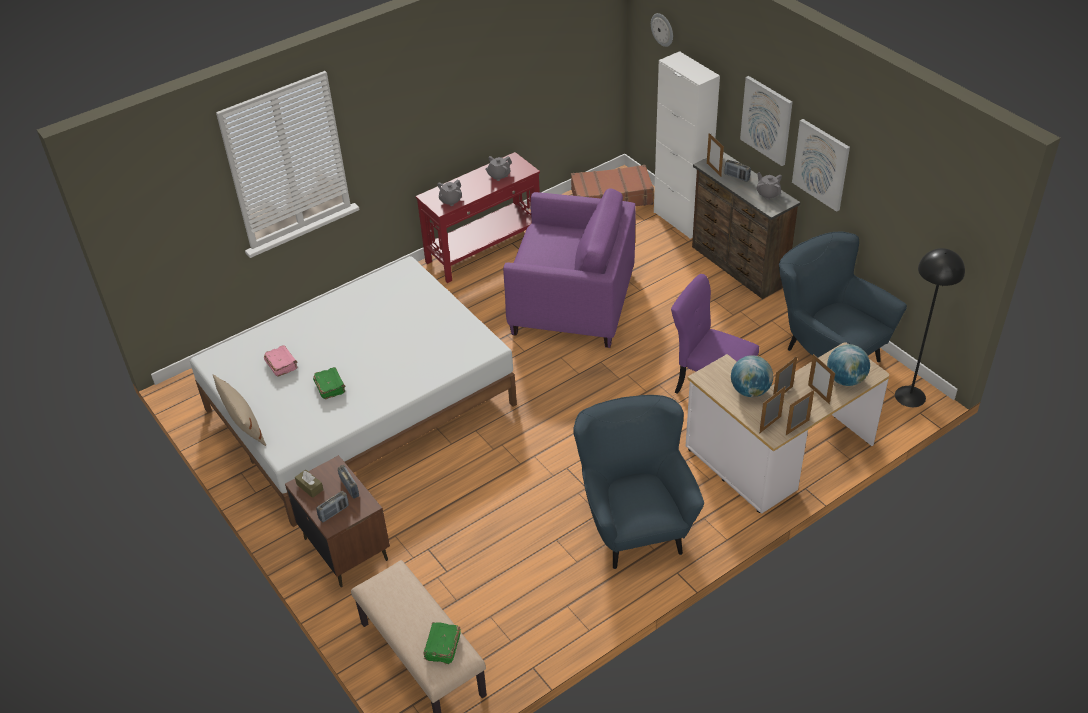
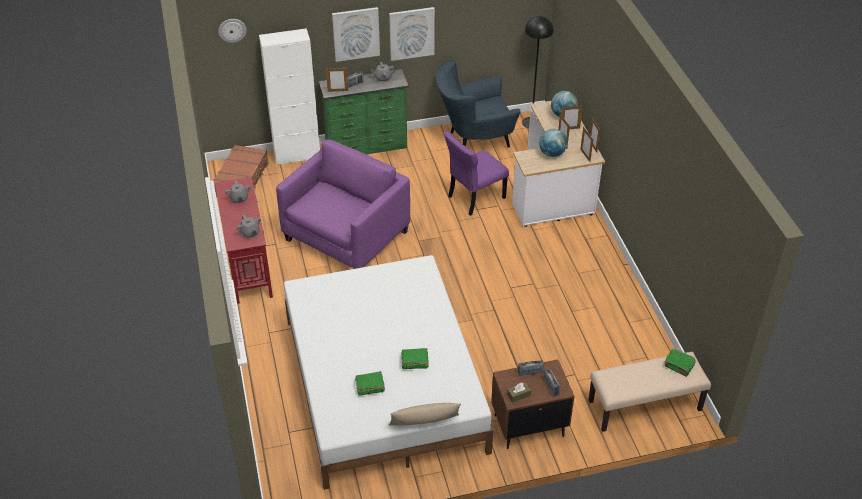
camera: 70 degrees left, 0 degrees up
pink book [264,345,297,377] -> green book [355,371,385,395]
blue armchair [573,395,704,569] -> none
brown dresser [692,152,800,299] -> green dresser [319,69,408,154]

